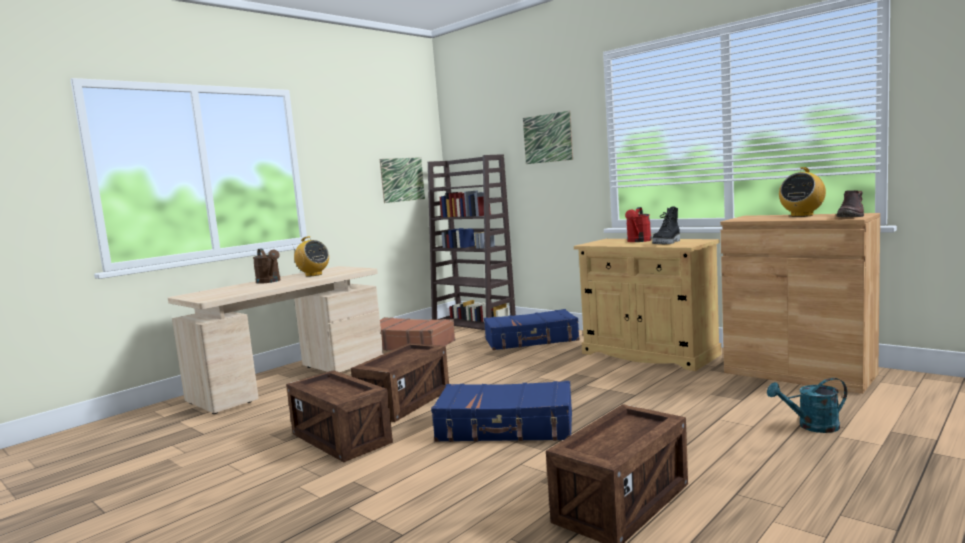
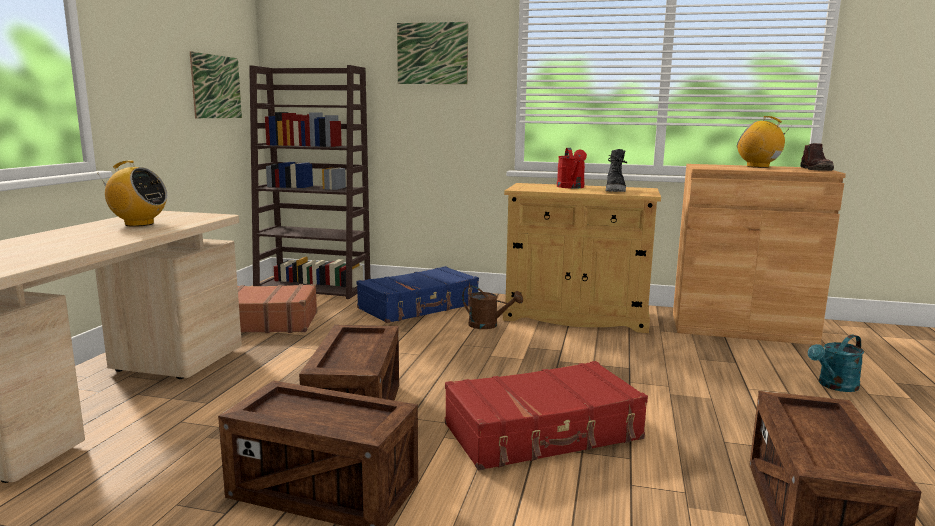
camera: 30 degrees left, 5 degrees up
brown watering can [253,248,281,284] -> brown watering can moved to [462,285,523,329]
blue suitcase [431,381,572,442] -> red suitcase [445,361,648,471]
radio [779,167,826,217] -> radio turned 120 degrees clockwise [737,116,791,168]

